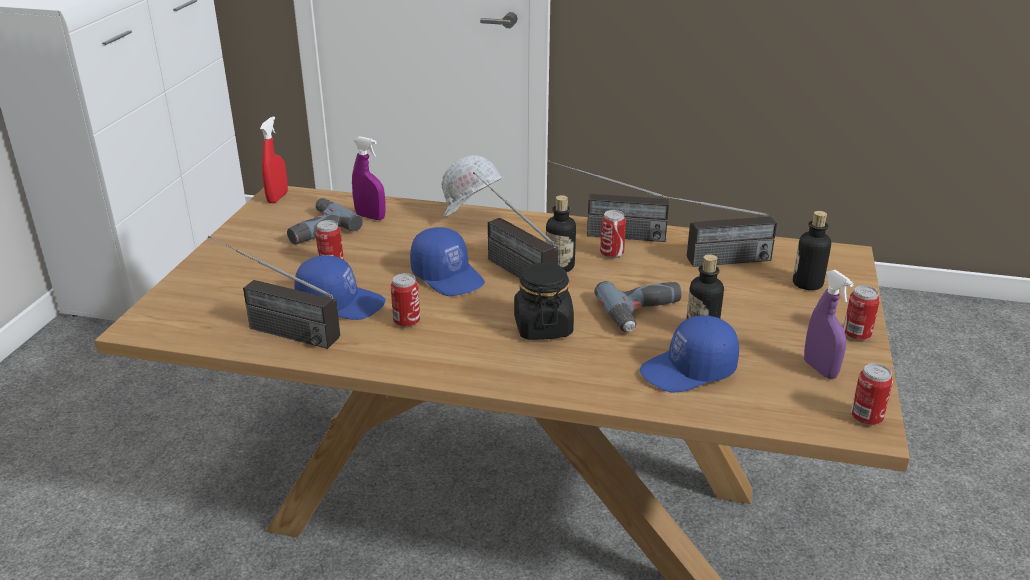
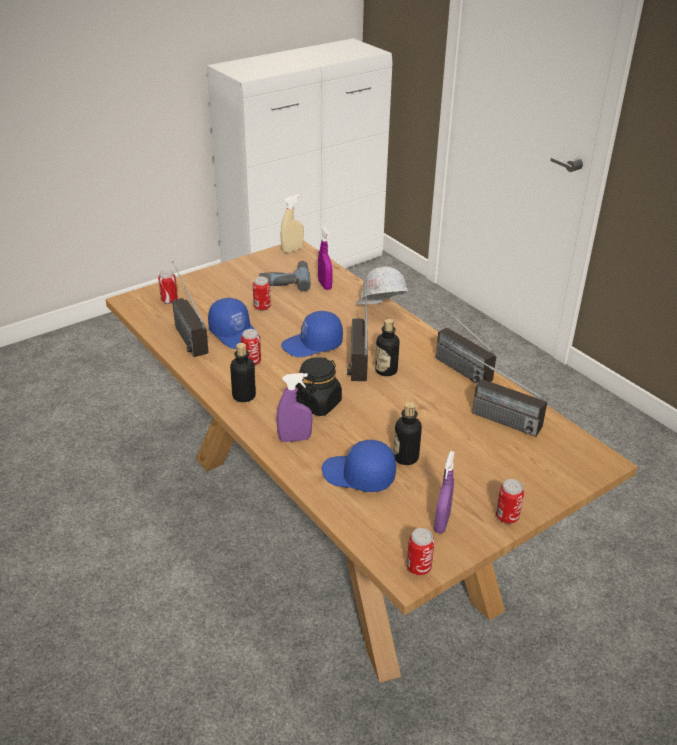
camera: 40 degrees right, 5 degrees up
red spray bottle [260,116,288,203] -> beige spray bottle [281,194,304,253]
blue cap [410,227,485,296] -> blue cap turned 75 degrees clockwise [281,311,343,357]
power drill [594,281,682,332] -> none
can [600,210,626,259] -> can moved to [158,270,178,304]
bottle [793,211,831,290] -> bottle moved to [230,343,256,402]
none -> purple spray bottle [276,373,313,442]

